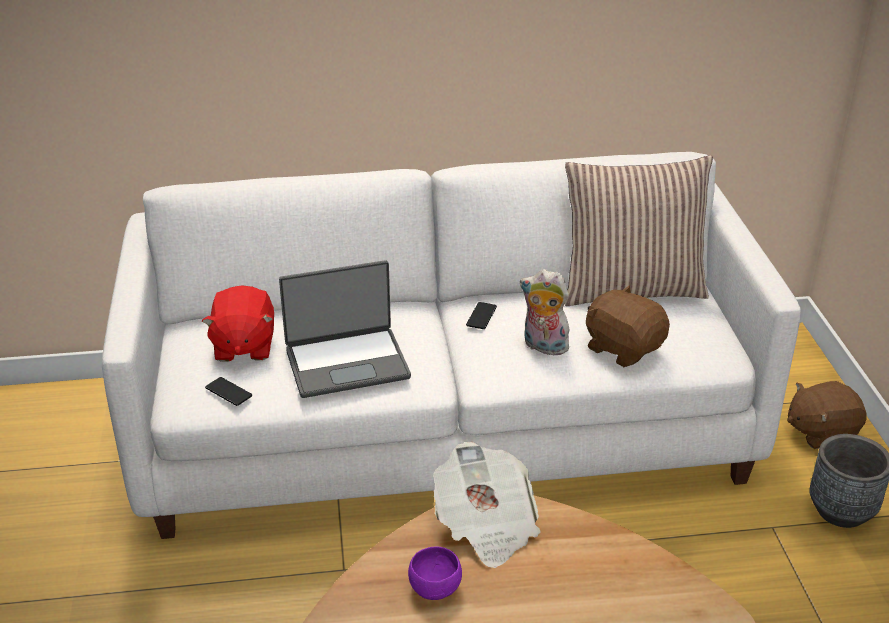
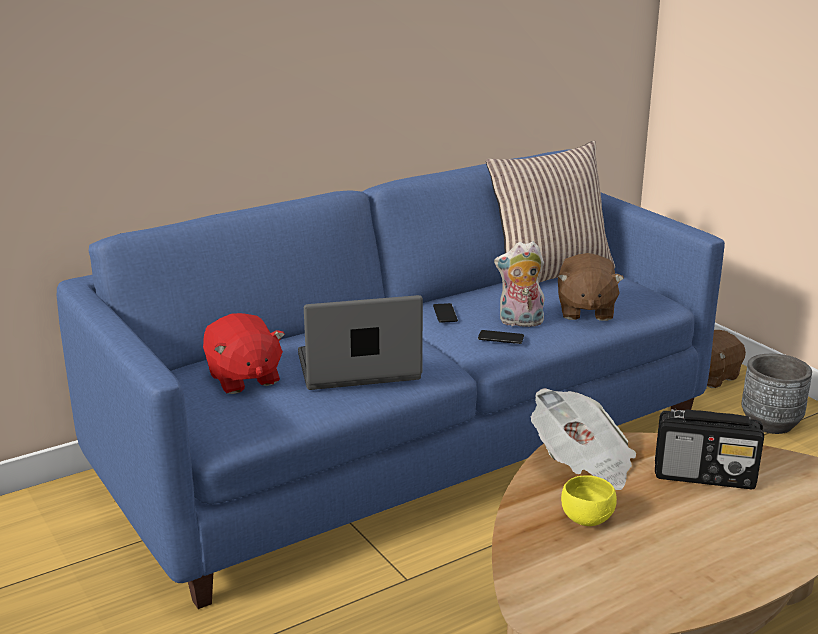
camera: 25 degrees left, 10 degrees down
white sofa [102,152,801,539] -> blue sofa [57,149,725,609]
phone [205,377,252,406] -> phone moved to [478,330,524,344]
laptop [279,260,411,398] -> laptop turned 150 degrees counterclockwise [298,295,423,390]
purple bowl [408,546,462,600] -> yellow bowl [561,475,617,526]
brown plush toy [586,285,670,367] -> brown plush toy turned 105 degrees counterclockwise [558,253,624,321]
none -> radio [655,409,764,489]

